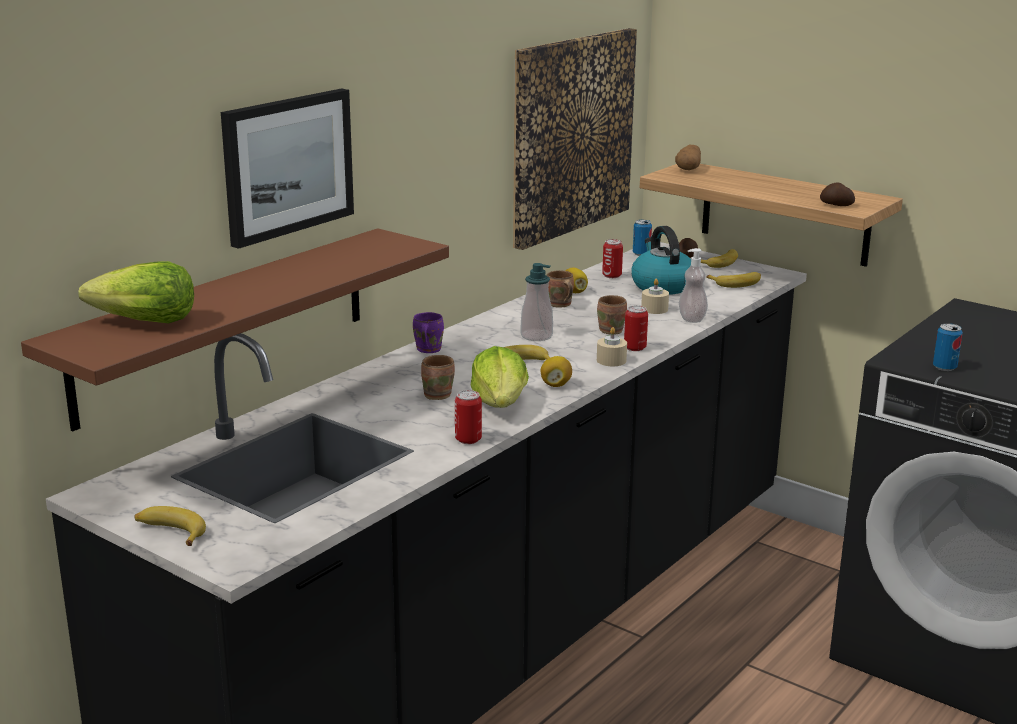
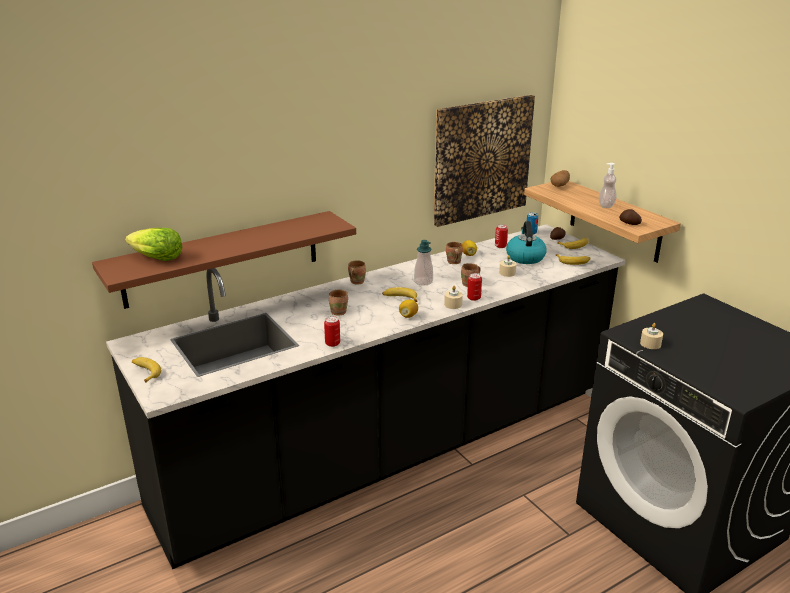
camera: 20 degrees right, 5 degrees up
picture [221,89,354,249] -> none
purple mug [413,312,444,353] -> brown mug [348,260,366,285]
lettuce [471,346,529,408] -> none
soap dispenser [679,248,708,323] -> soap dispenser moved to [599,163,616,208]
can [933,323,963,371] -> beige candle [640,323,663,349]

